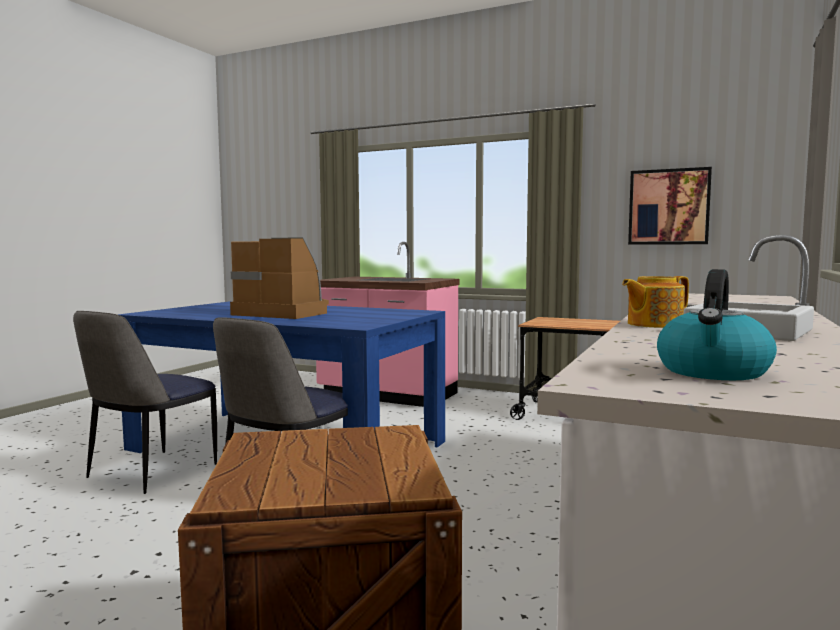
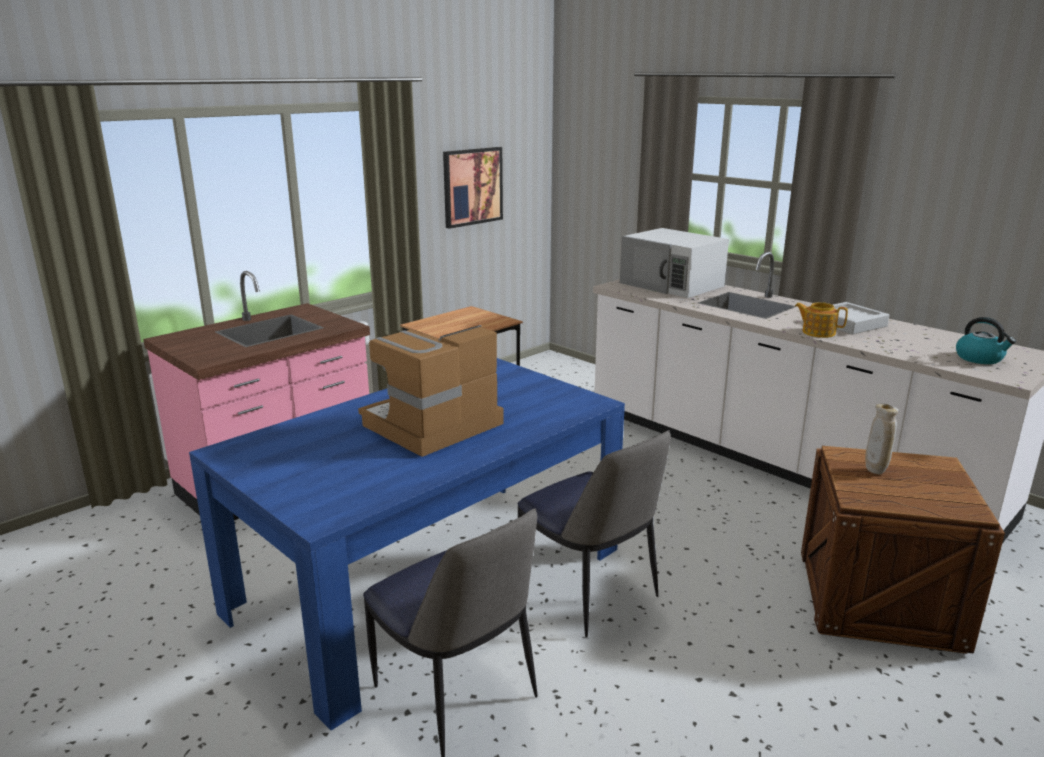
camera: 70 degrees left, 15 degrees up
teapot [622,276,689,328] -> teapot turned 120 degrees clockwise [795,302,848,338]
none -> white microwave [620,228,729,298]
none -> beige vase [865,404,898,474]

